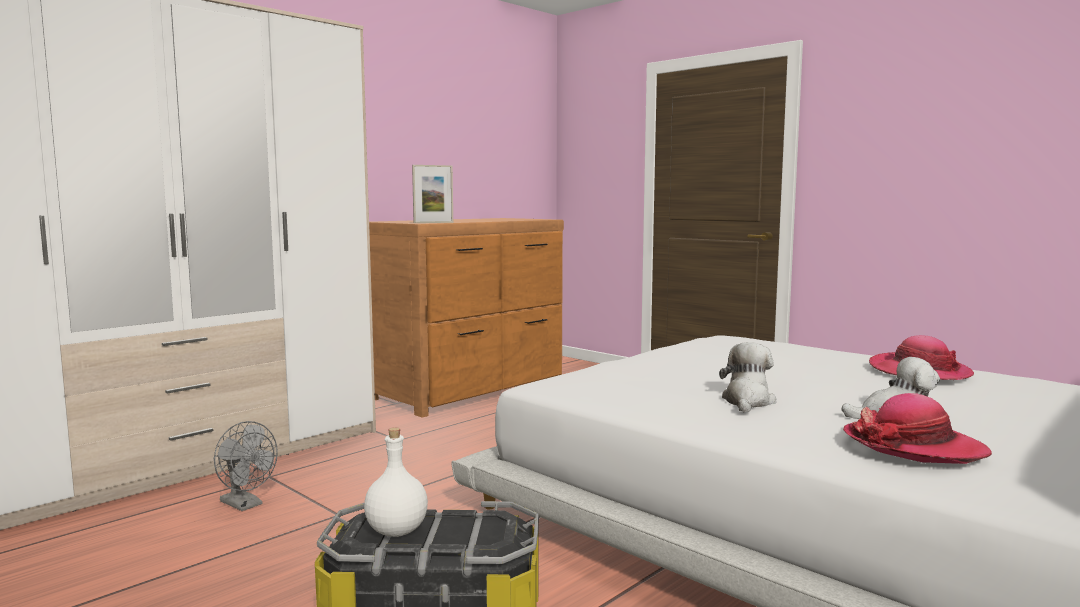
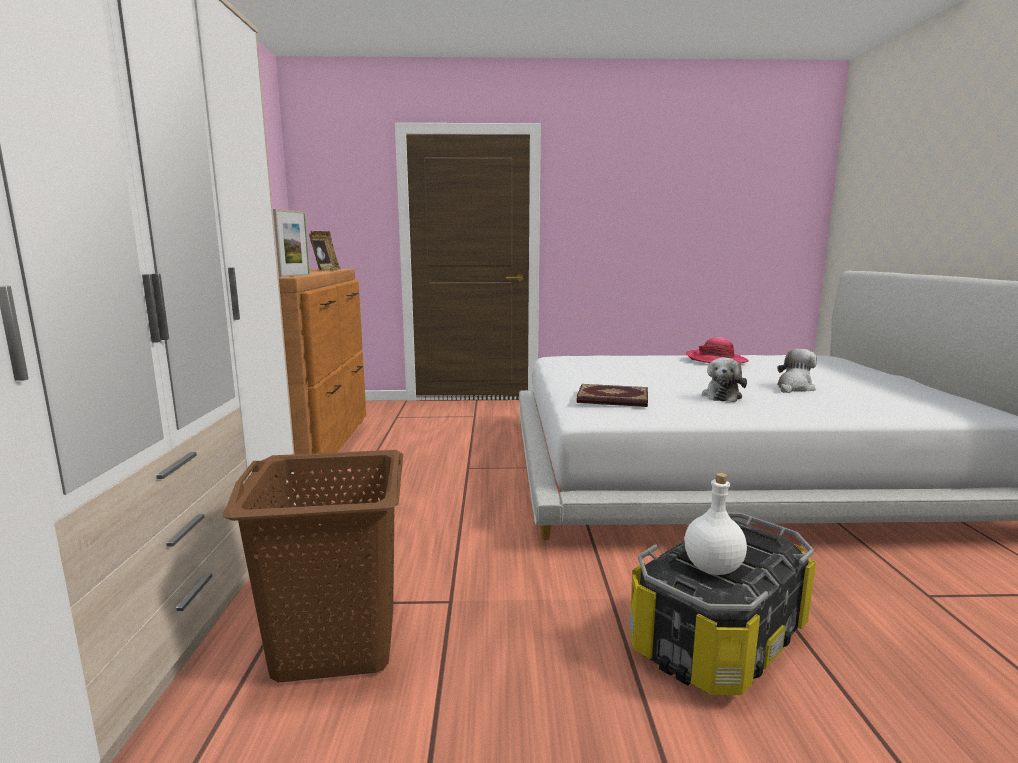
camera: 45 degrees left, 5 degrees up
grey fan [214,421,278,511] -> brown laundry basket [222,450,403,683]
plush toy [719,342,777,412] -> plush toy turned 135 degrees counterclockwise [702,357,747,402]
hat [843,393,992,464] -> none
none -> picture frame [309,231,341,271]
none -> book [577,384,648,407]

